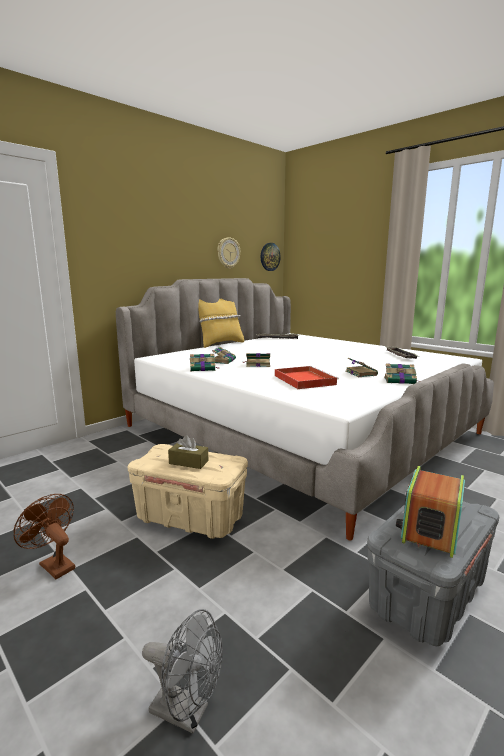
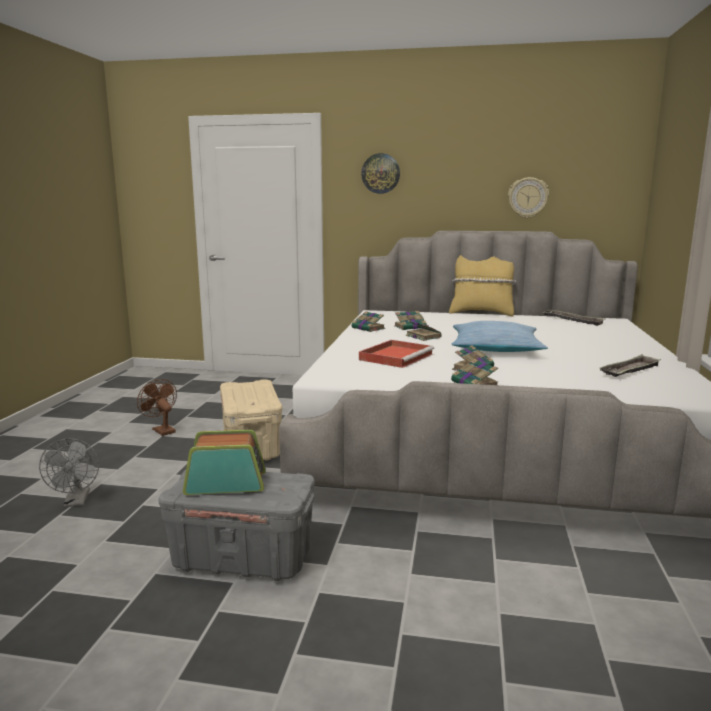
camera: 55 degrees right, 0 degrees up
brown fan [13,494,75,579] -> brown fan turned 45 degrees counterclockwise [137,379,177,436]
brown tissue box [168,435,208,469] -> none
wall clock [261,243,281,271] -> wall clock moved to [361,153,400,194]
none -> pillow [451,321,548,352]

